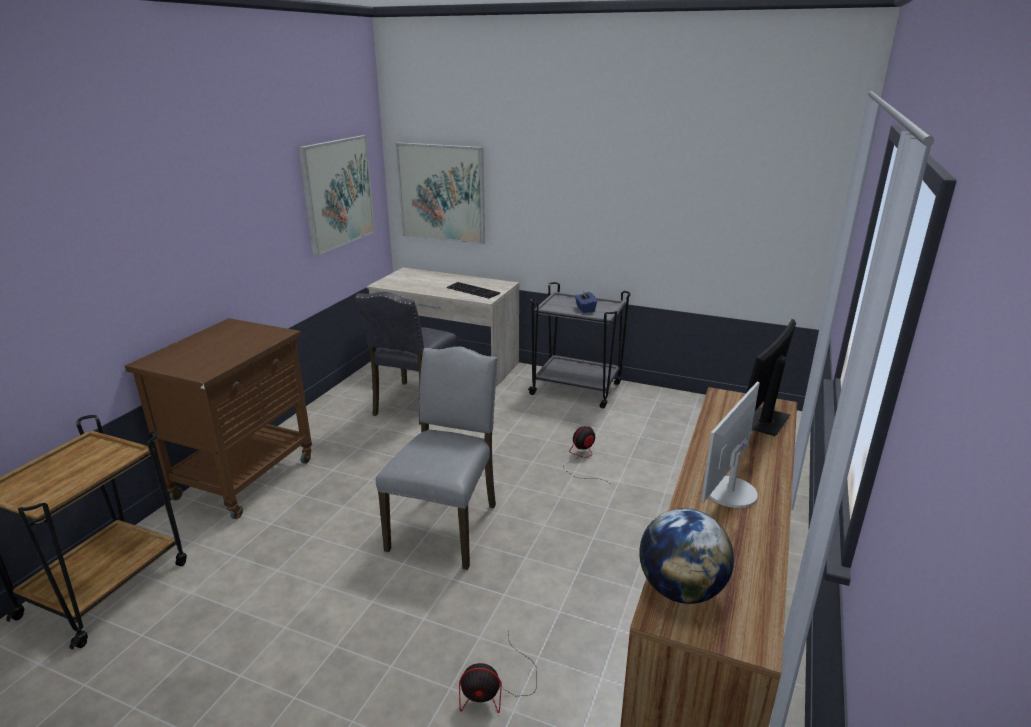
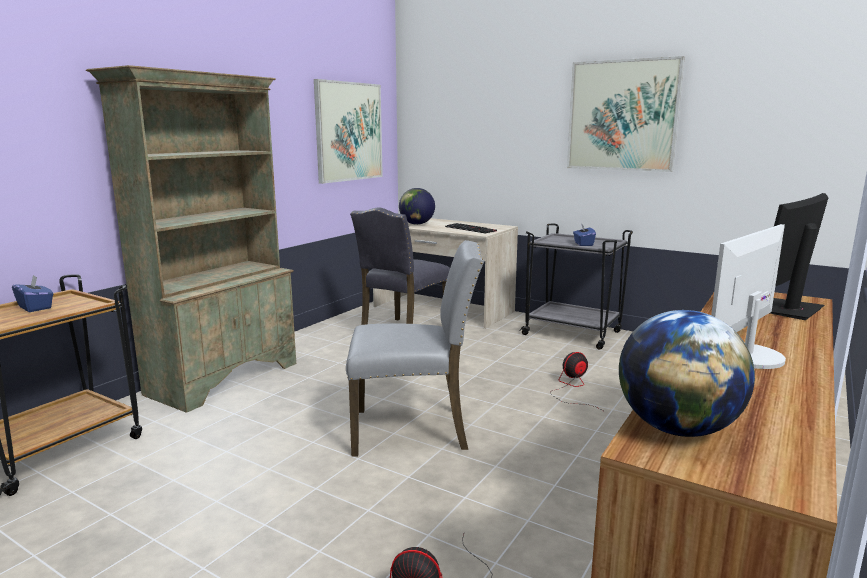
camera: 10 degrees right, 10 degrees down
brown cart [125,318,312,519] -> green bookcase [86,65,296,413]
grey chair [376,346,498,570] -> grey chair turned 60 degrees clockwise [346,240,484,457]
picture [395,142,485,245] -> picture moved to [567,56,685,172]
none -> blue tissue box [12,275,53,312]
none -> globe [399,188,435,225]

